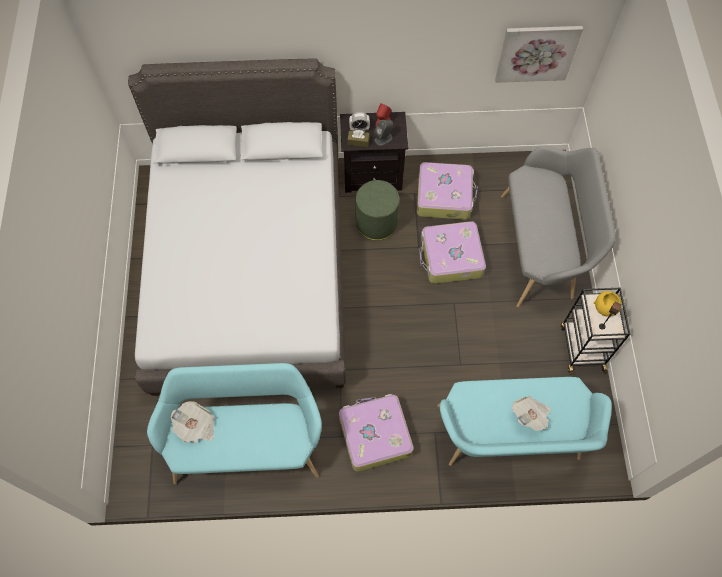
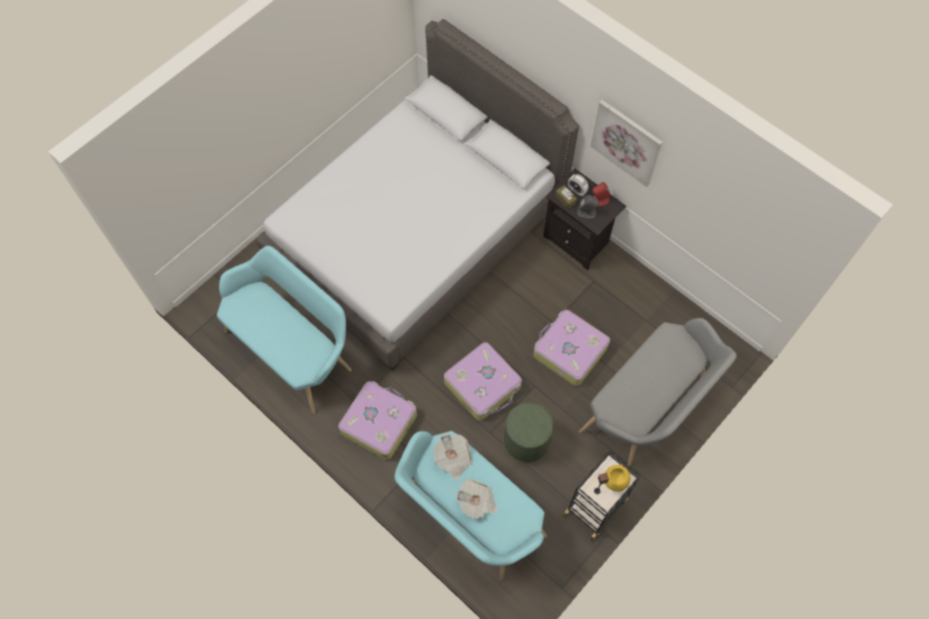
camera: 45 degrees right, 0 degrees up
newspaper [171,401,215,443] -> newspaper moved to [433,433,473,479]
green ottoman [355,180,399,241] -> green ottoman moved to [504,403,553,463]
suitcase [417,162,478,220] -> suitcase moved to [444,342,522,421]
picture [495,26,583,83] -> picture moved to [590,100,663,187]

